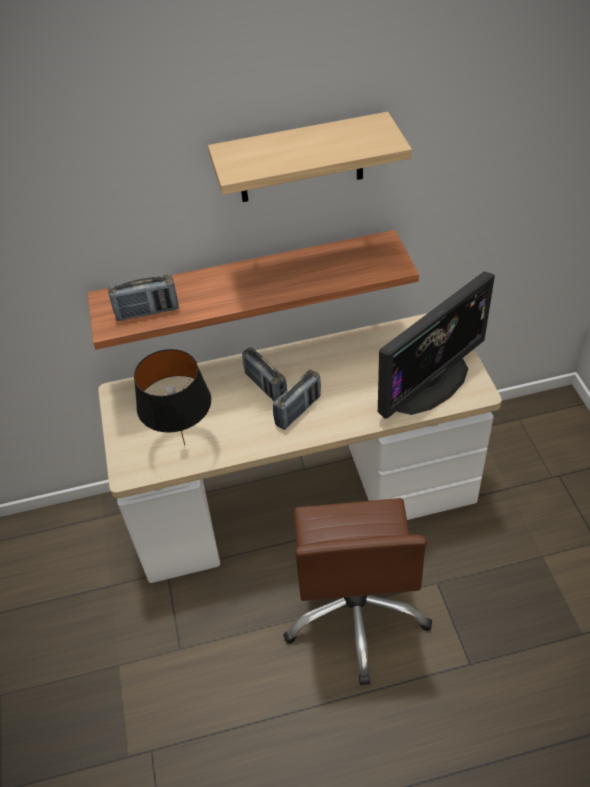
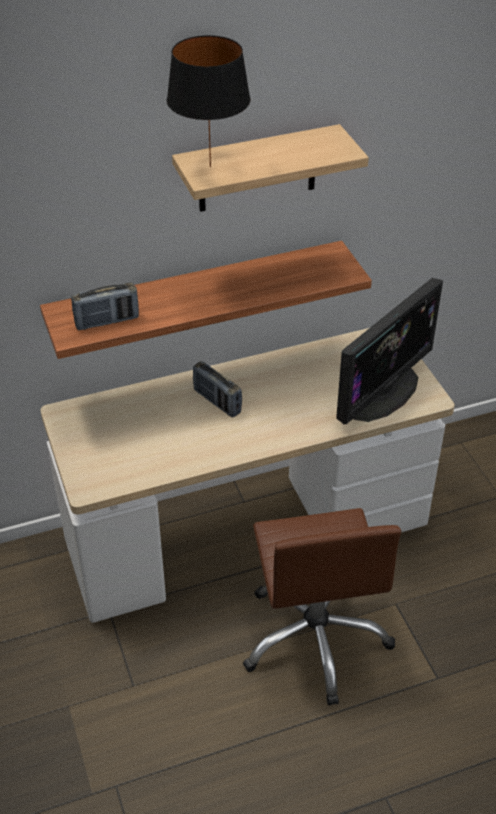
camera: 10 degrees left, 5 degrees down
black table lamp [134,349,211,445] -> black table lamp moved to [167,35,250,167]
radio [273,370,321,430] -> none

